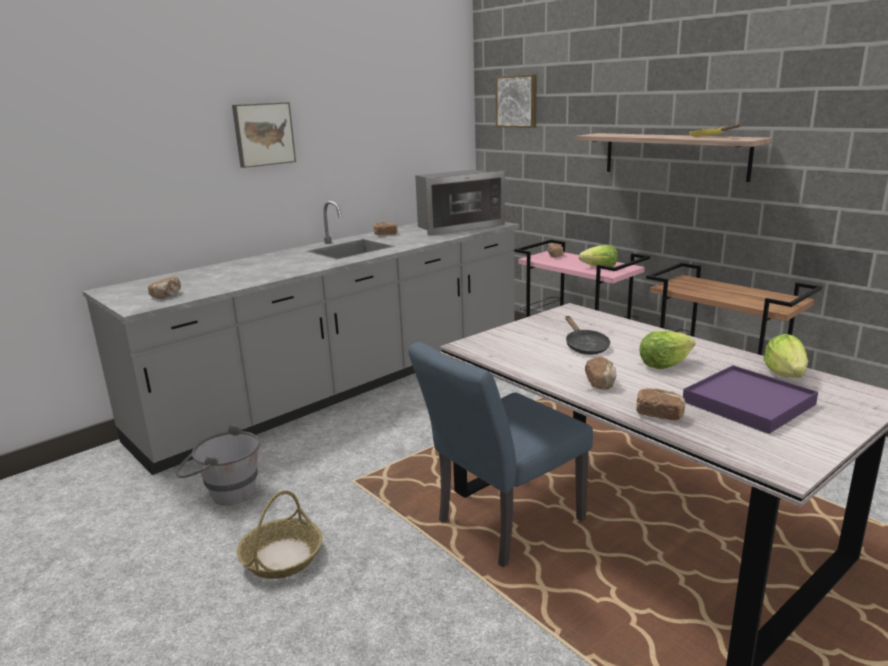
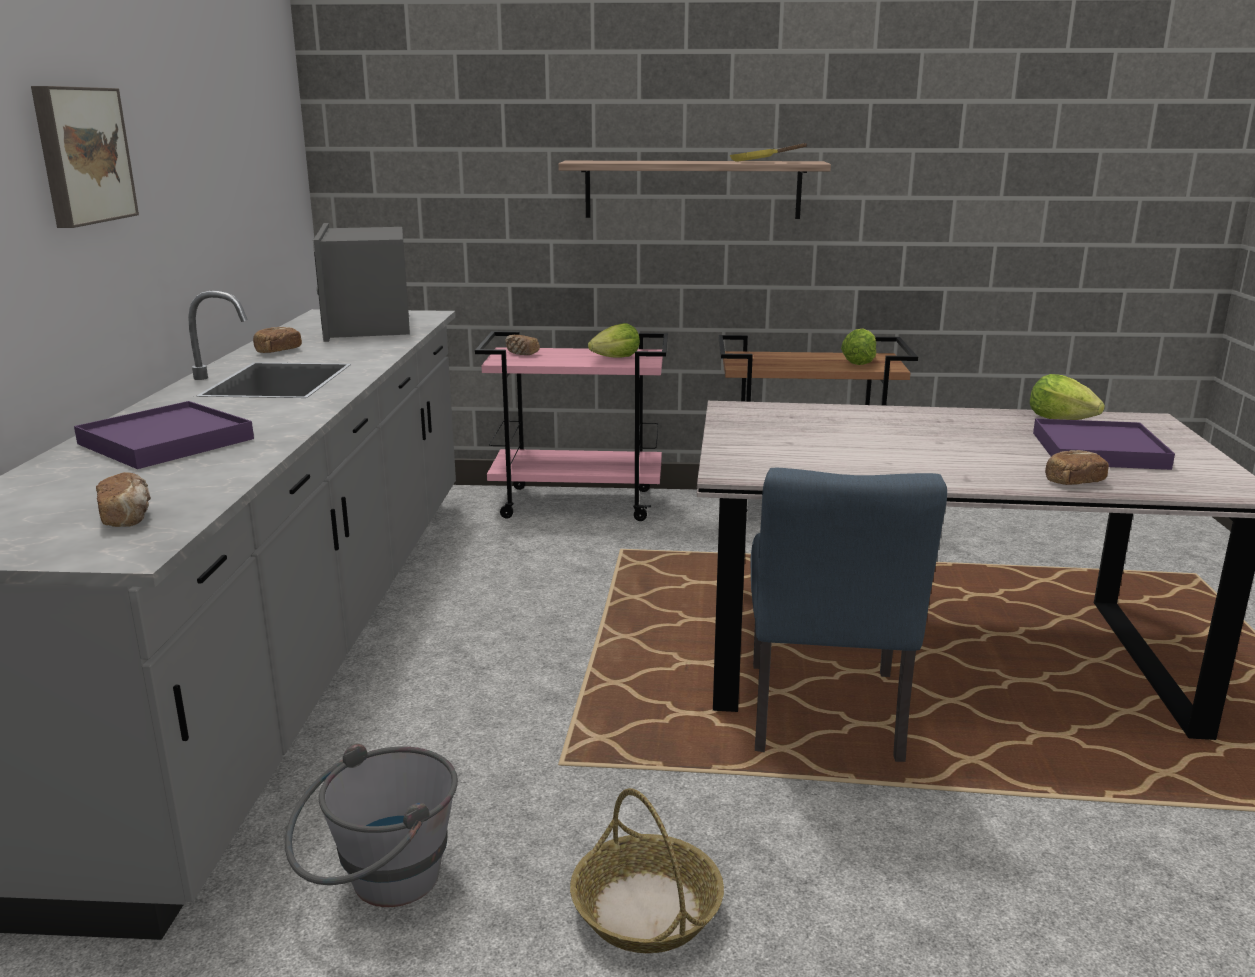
camera: 45 degrees left, 0 degrees up
microwave [415,170,505,236] -> microwave turned 150 degrees clockwise [313,223,410,342]
picture [495,74,537,128] -> none
black frying pan [565,316,610,355] -> none
bread [585,357,617,390] -> none
lettuce [639,330,695,369] -> lettuce moved to [841,328,876,365]
none -> purple tray [74,401,254,469]

